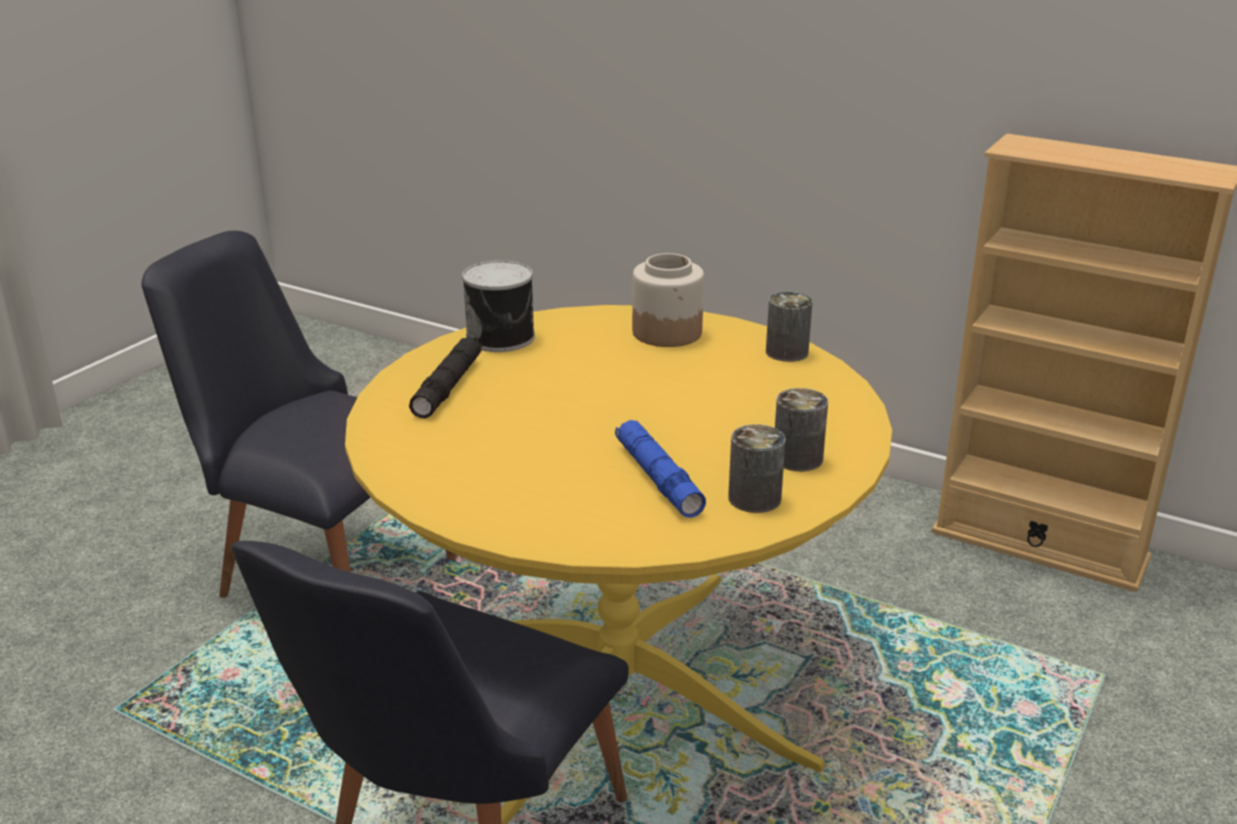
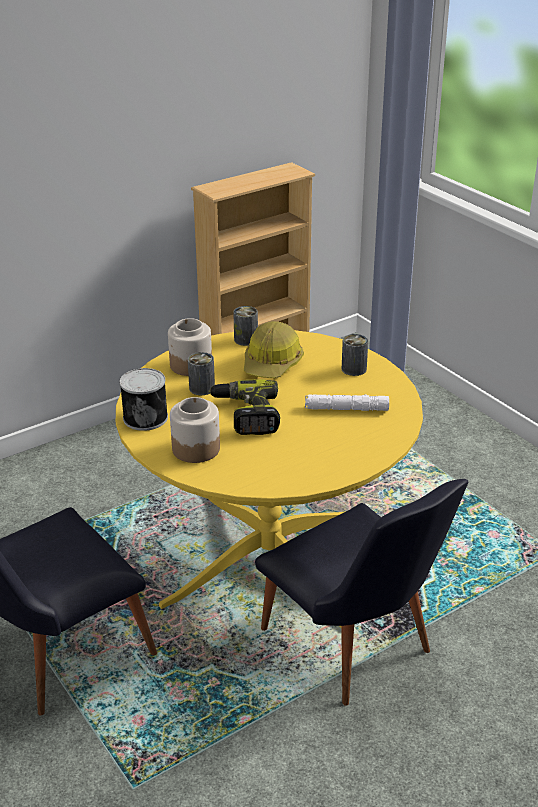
camera: 65 degrees left, 5 degrees up
black flashlight [409,338,482,418] -> jar [170,397,220,463]
blue flashlight [615,420,706,518] -> white flashlight [305,394,389,411]
can [728,424,786,513] -> can moved to [188,352,215,395]
none -> power drill [208,380,280,435]
none -> hard hat [244,321,304,378]

